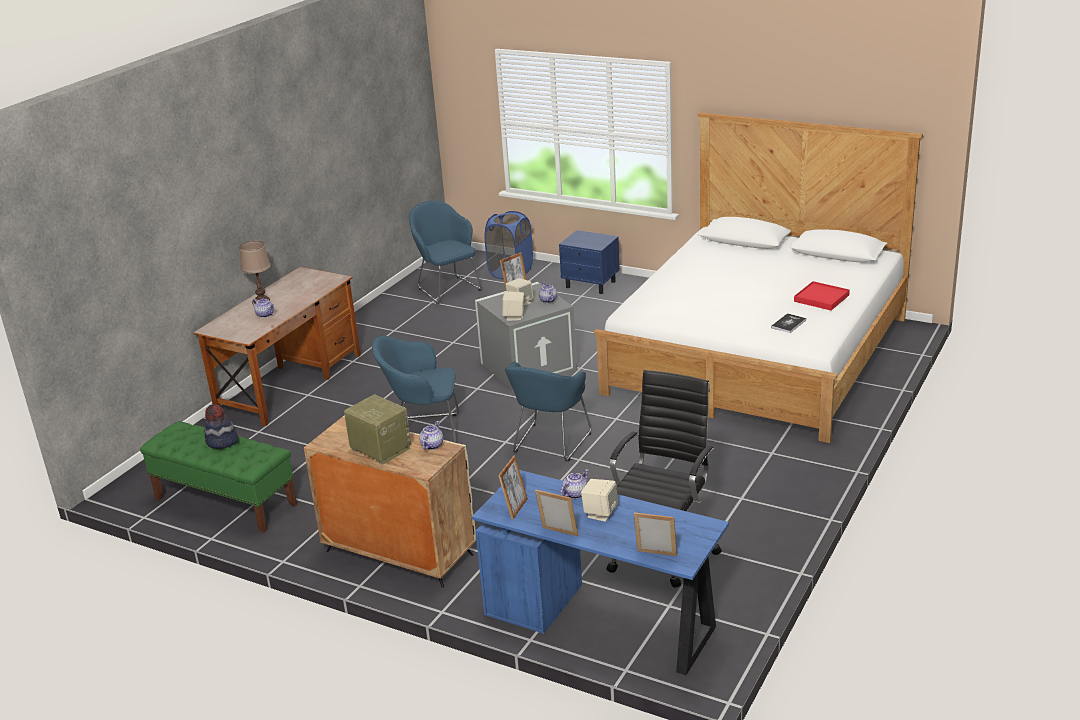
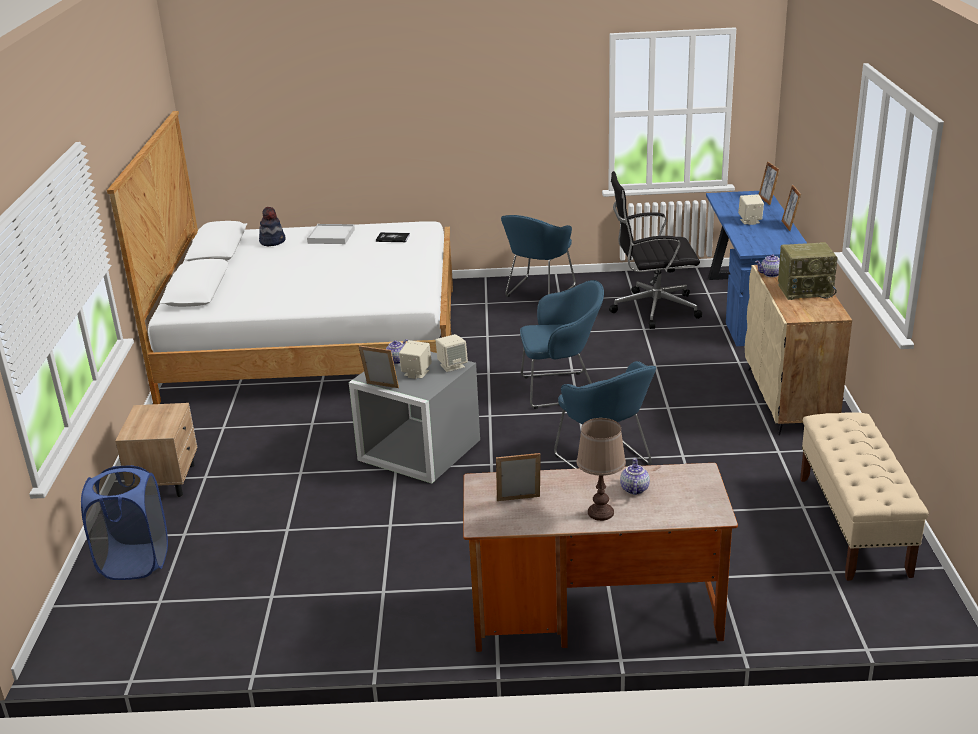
camera: 120 degrees left, 0 degrees up
green bench [140,421,297,533] -> beige bench [800,413,929,581]
hat [204,404,238,449] -> hat moved to [259,207,286,246]
radio [344,394,411,465] -> radio turned 105 degrees counterclockwise [778,242,838,300]
blue armchair [409,201,482,305] -> blue armchair moved to [501,215,576,297]
picture frame [498,455,528,520] -> picture frame moved to [496,453,541,501]
blue nightstand [559,230,620,294] -> beige nightstand [115,403,197,497]
teapot [560,469,589,499] -> none
red tray [794,281,850,310] -> white tray [307,224,355,244]

